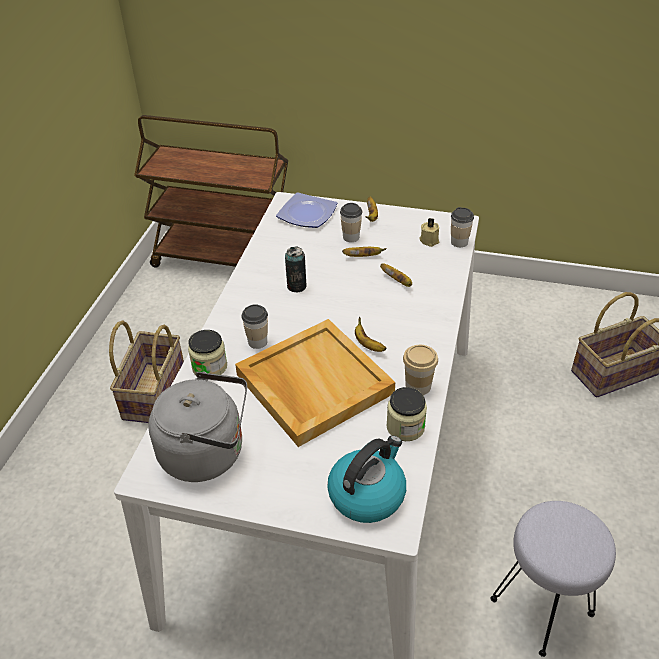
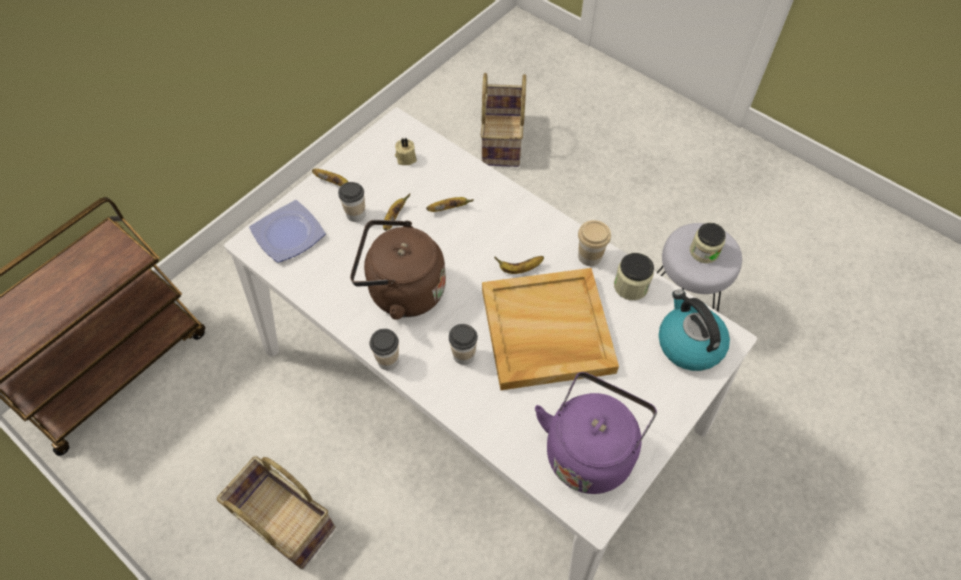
camera: 65 degrees left, 15 degrees up
grey kettle [148,371,247,482] -> purple kettle [535,372,657,494]
jar [188,330,227,375] -> jar moved to [690,223,726,263]
can [285,246,306,292] -> brown kettle [350,220,446,320]
cup [451,207,474,247] -> cup moved to [370,329,399,370]

